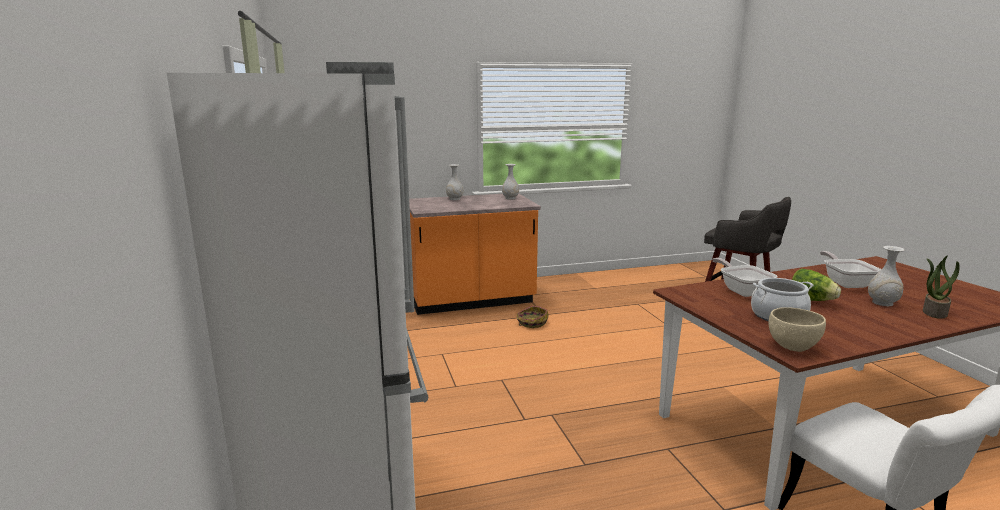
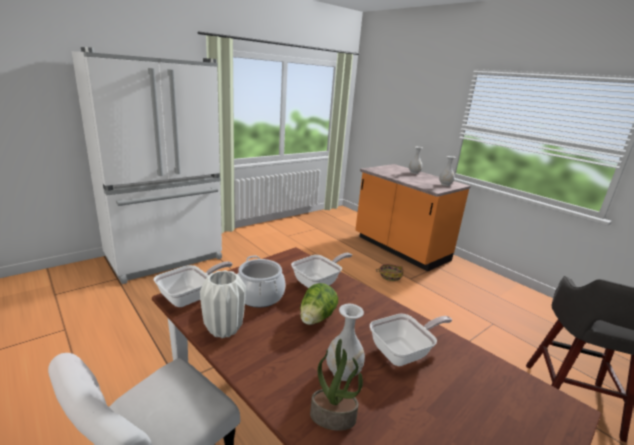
camera: 65 degrees right, 5 degrees up
beige bowl [769,307,826,352] -> frying pan [153,261,232,307]
none -> white vase [200,270,246,338]

